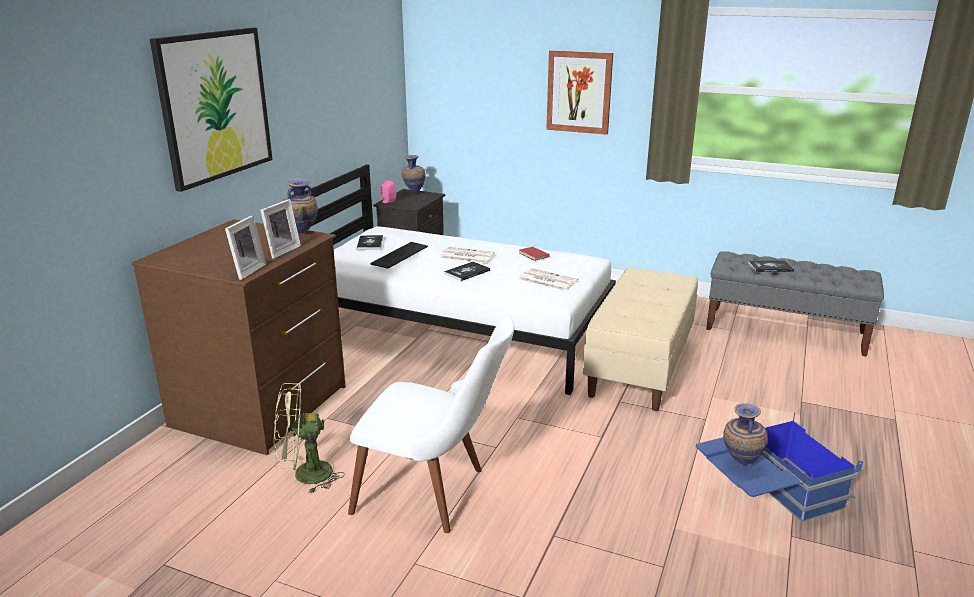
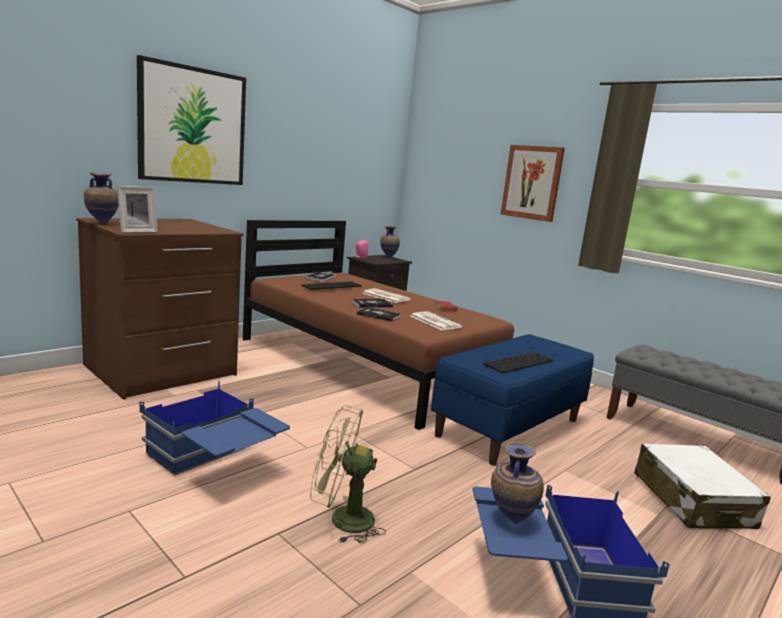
camera: 20 degrees right, 10 degrees down
picture frame [260,199,301,259] -> none
green fan [273,383,345,494] -> green fan moved to [310,405,386,543]
white bed [284,164,616,395] -> brown bed [243,220,514,430]
vase [284,178,318,234] -> vase moved to [84,172,119,224]
white chair [348,316,514,533] -> blue storage box [140,381,290,475]
beige bench [583,267,698,411] -> blue bench [431,334,594,465]
book [748,260,794,272] -> book moved to [356,307,401,322]
none -> keyboard [483,352,554,373]
none -> white suitcase [634,444,771,529]

